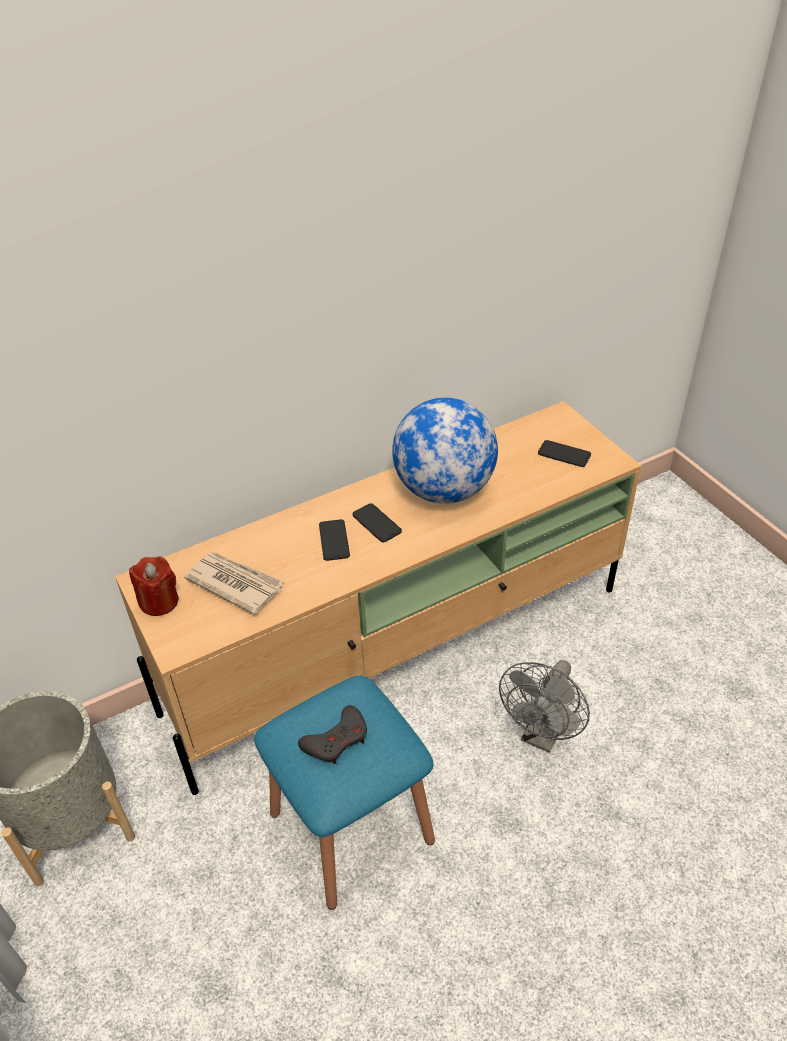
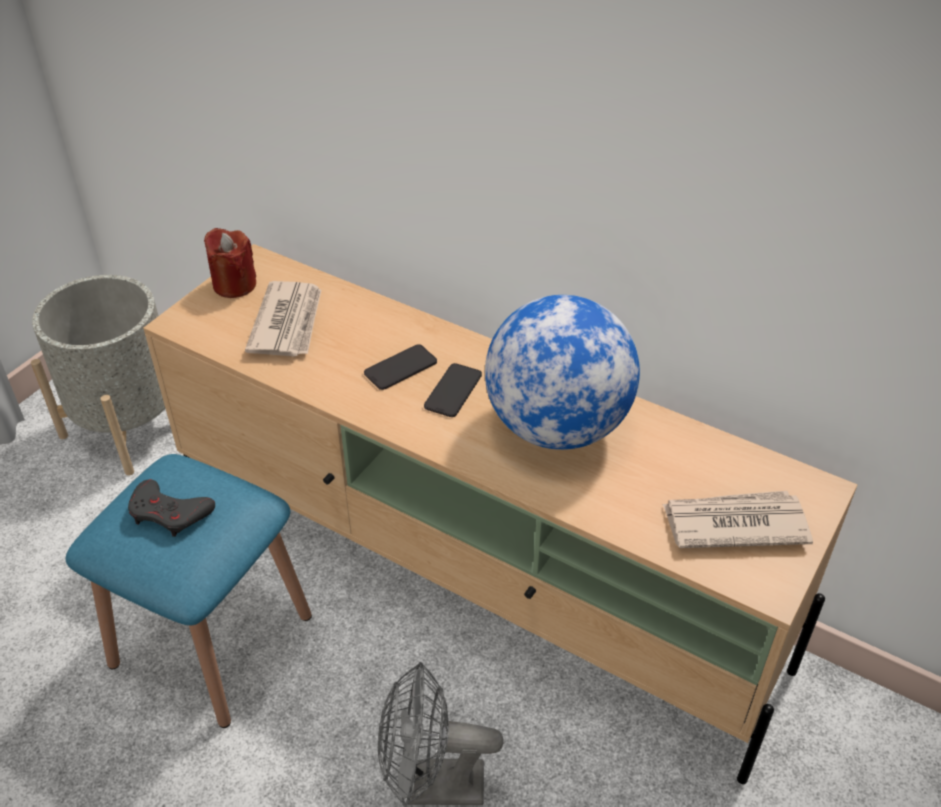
camera: 60 degrees right, 0 degrees up
phone [538,440,591,467] -> newspaper [662,491,813,548]

